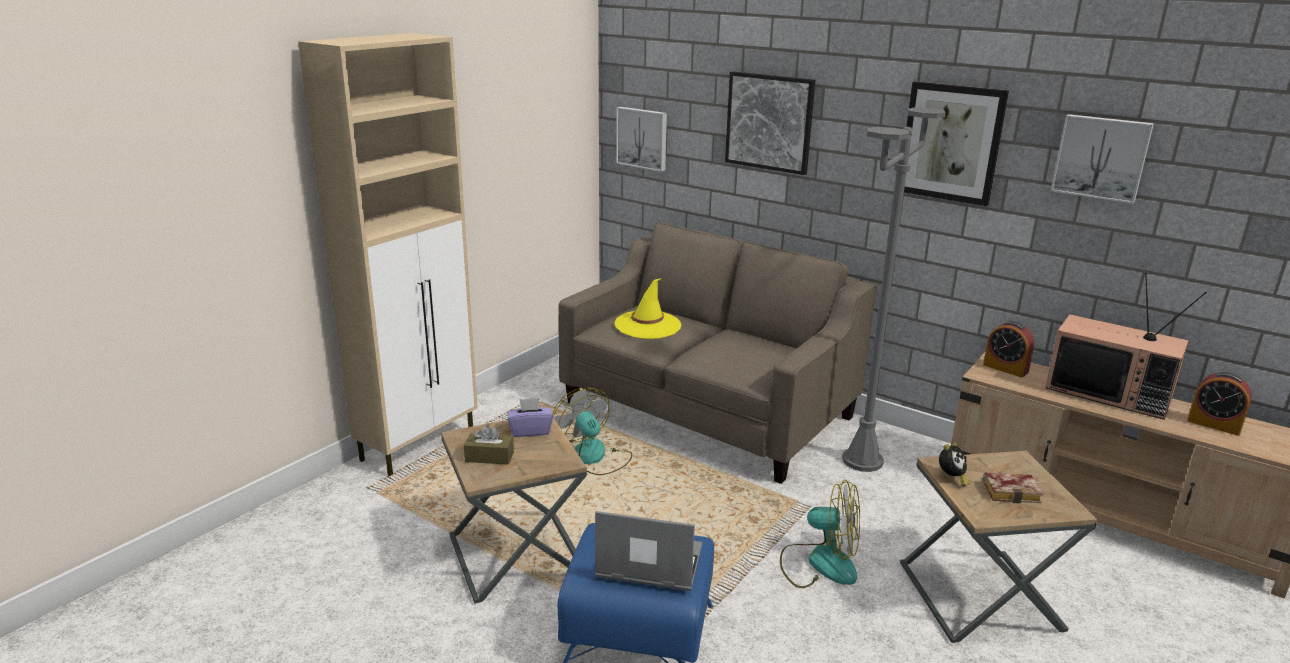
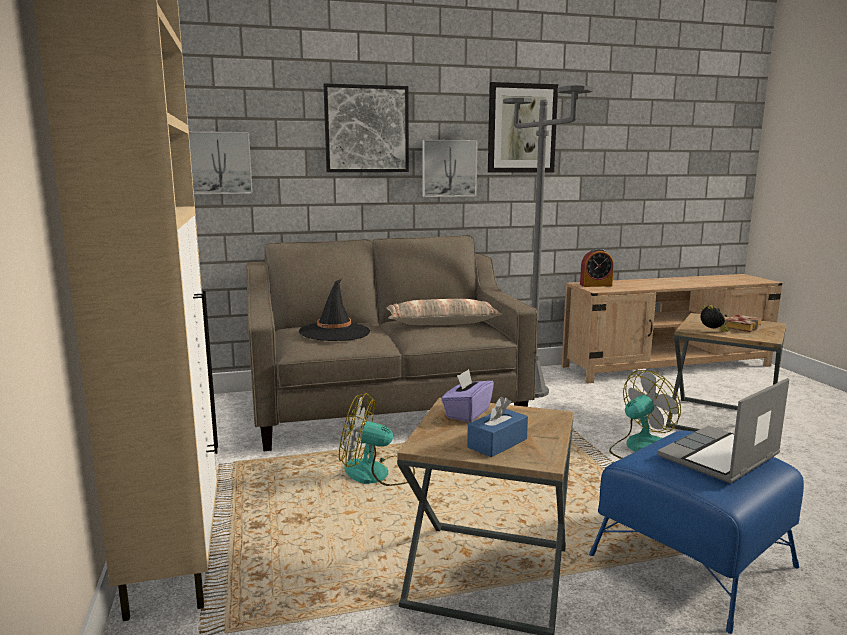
camera: 50 degrees left, 10 degrees down
brown tissue box [464,425,514,465] -> blue tissue box [467,397,528,457]
yellow hat [615,278,681,339] -> black hat [299,279,370,341]
television [1045,273,1207,420] -> none
picture [1051,114,1154,204] -> picture moved to [422,140,478,197]
alarm clock [1187,372,1252,436] -> none
none -> pillow [387,299,503,325]

